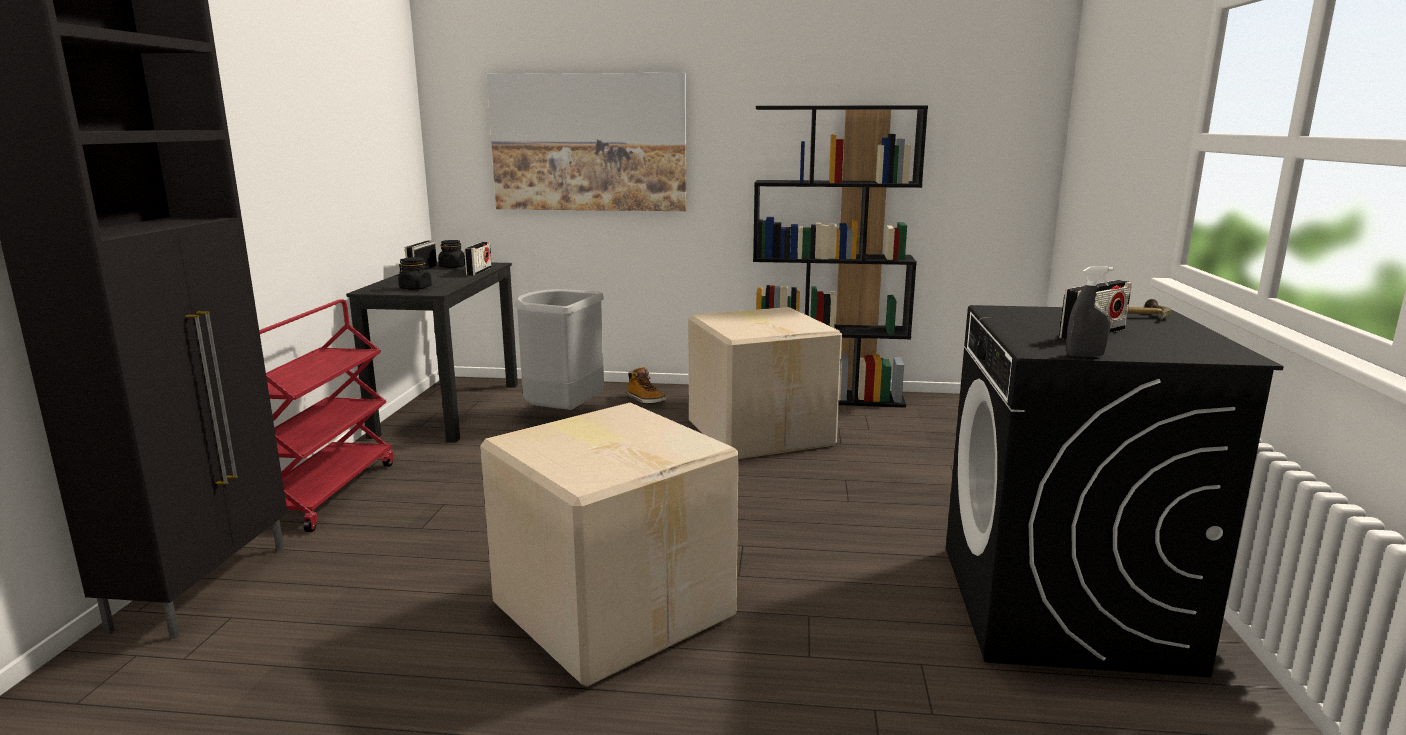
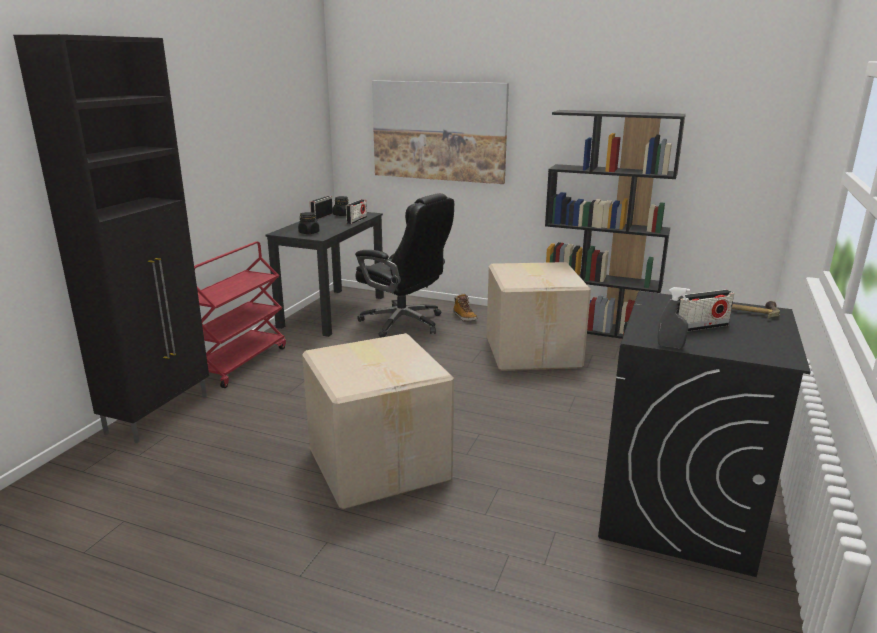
camera: 15 degrees right, 5 degrees up
grey trash can [514,289,604,410] -> black office chair [355,193,454,338]

